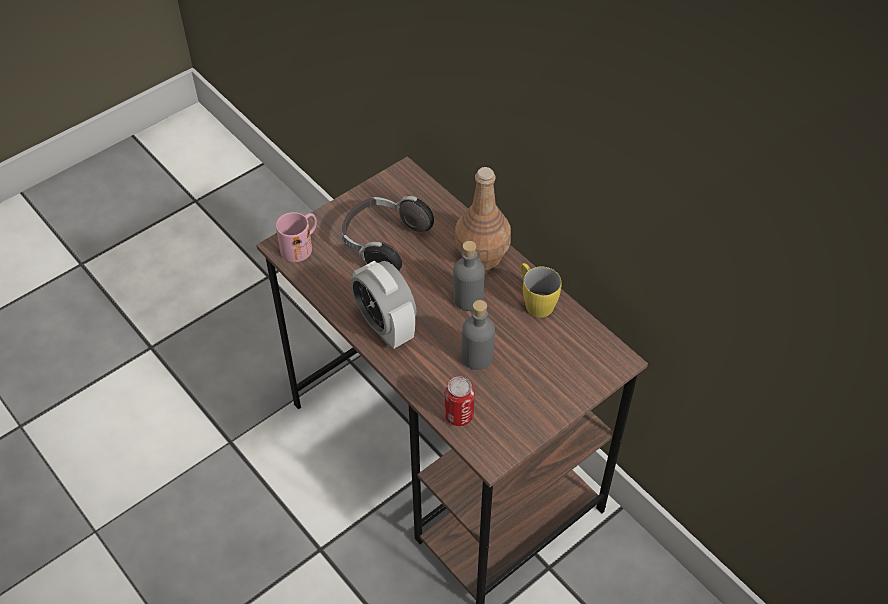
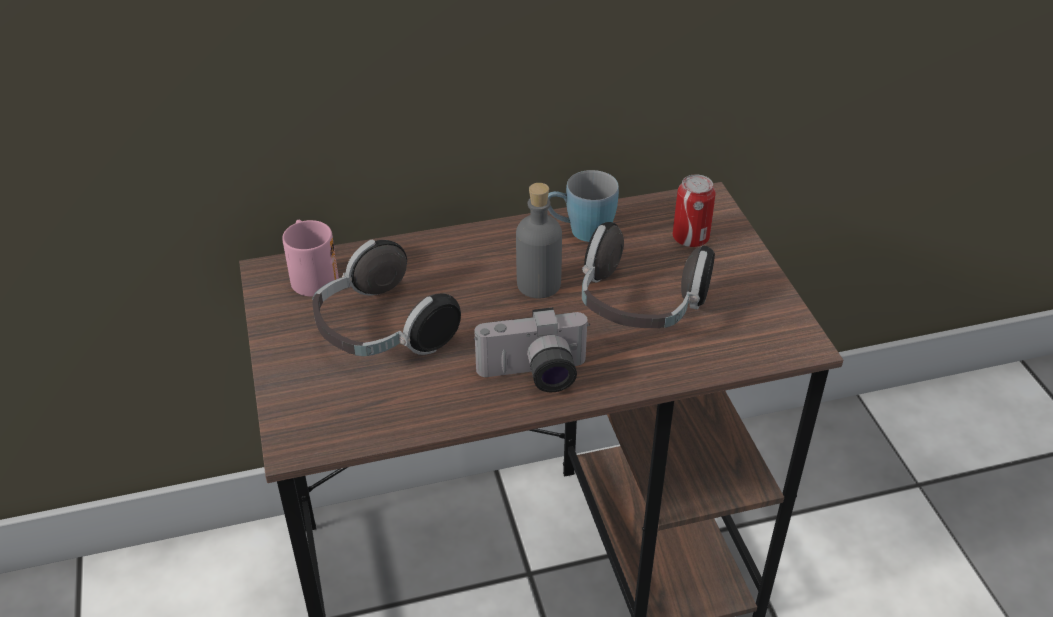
camera: 65 degrees left, 10 degrees down
pink mug [276,212,317,262] -> pink mug moved to [282,220,339,296]
alarm clock [351,260,417,349] -> camera [474,307,590,392]
can [445,376,474,426] -> can moved to [673,174,716,247]
brown bottle [455,167,511,270] -> none
grey bottle [461,300,495,370] -> headphones [582,222,715,328]
yellow mug [520,263,562,318] -> blue mug [548,170,619,242]

